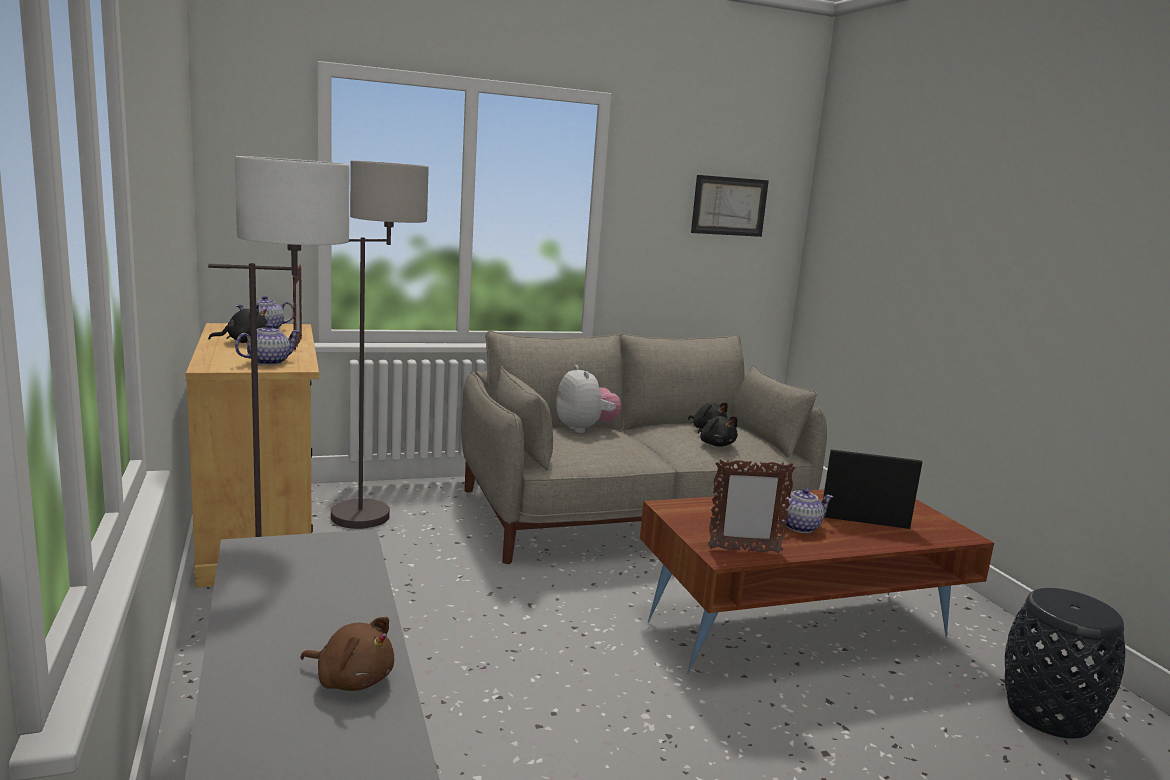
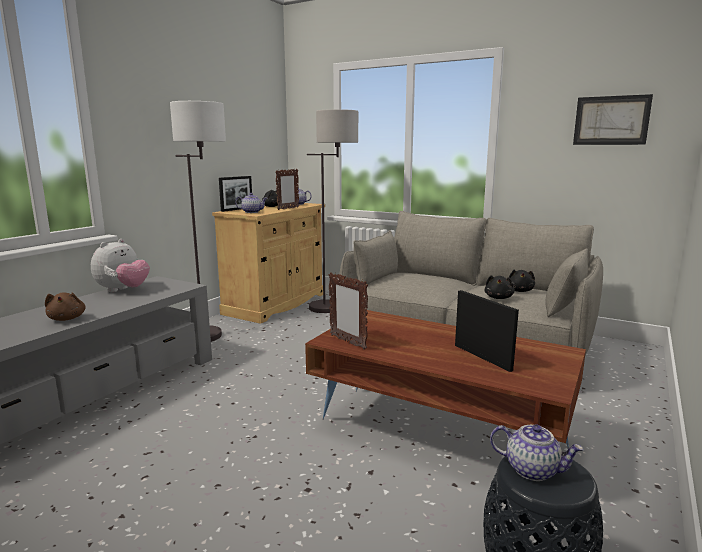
camera: 50 degrees right, 0 degrees up
plush toy [556,365,621,433] -> plush toy moved to [91,239,150,292]
teapot [778,488,833,533] -> teapot moved to [490,424,584,481]
none -> picture frame [219,176,252,212]

